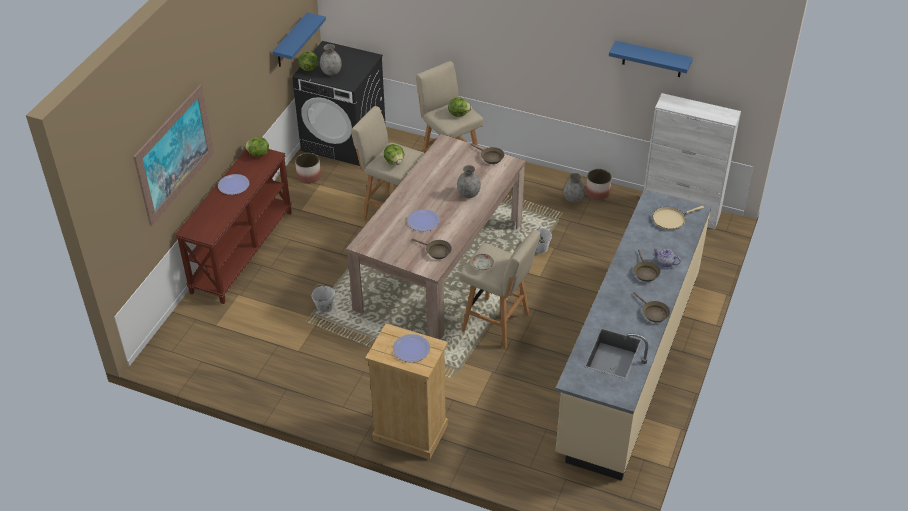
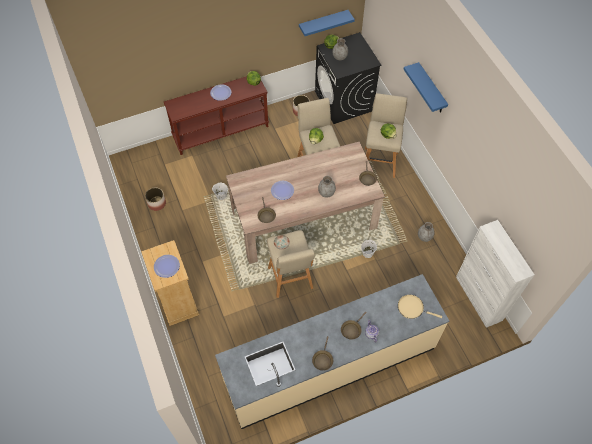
camera: 45 degrees right, 15 degrees up
picture [133,85,214,226] -> none
planter [585,169,612,200] -> planter moved to [145,188,166,211]
blue shelf [609,41,693,77] -> blue shelf moved to [404,62,448,113]

